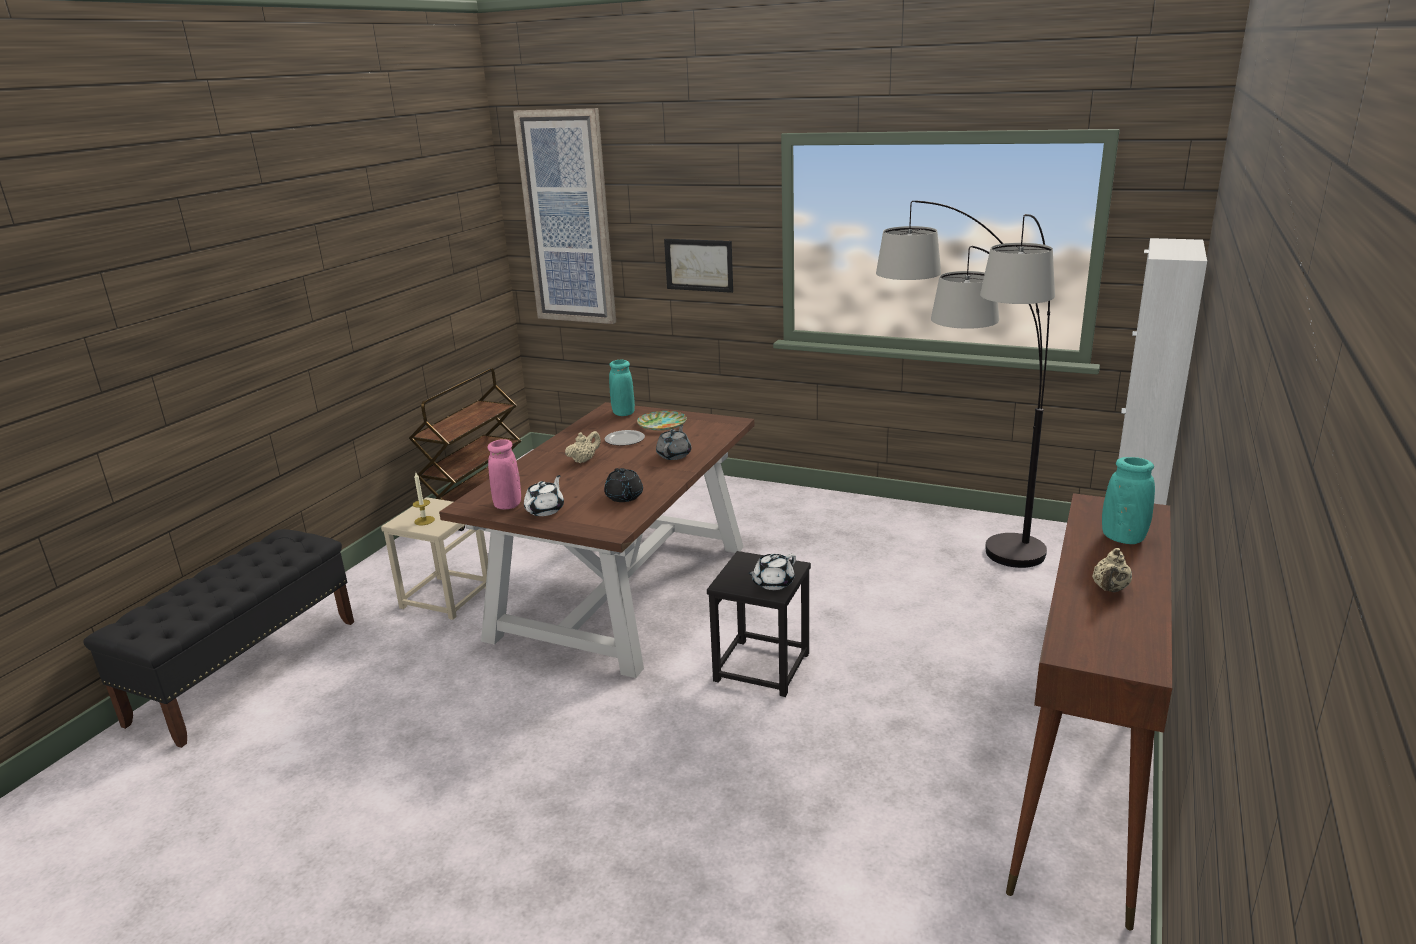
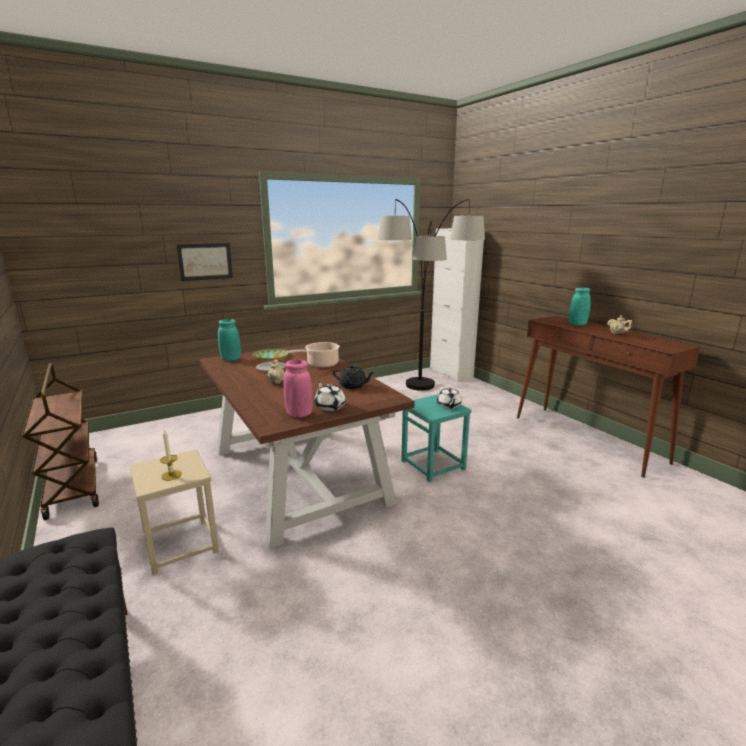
camera: 55 degrees left, 5 degrees down
picture [513,108,616,324] -> none
grey teapot [656,425,691,460] -> cooking pot [287,342,340,368]
black stool [707,551,811,697] -> turquoise stool [402,394,471,482]

